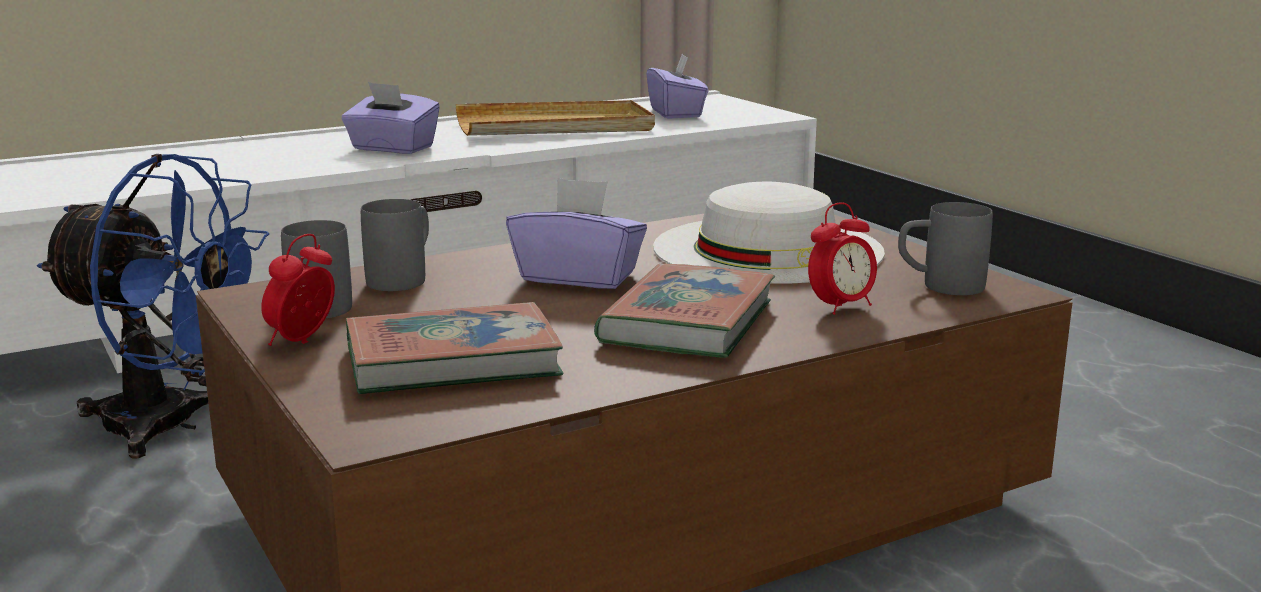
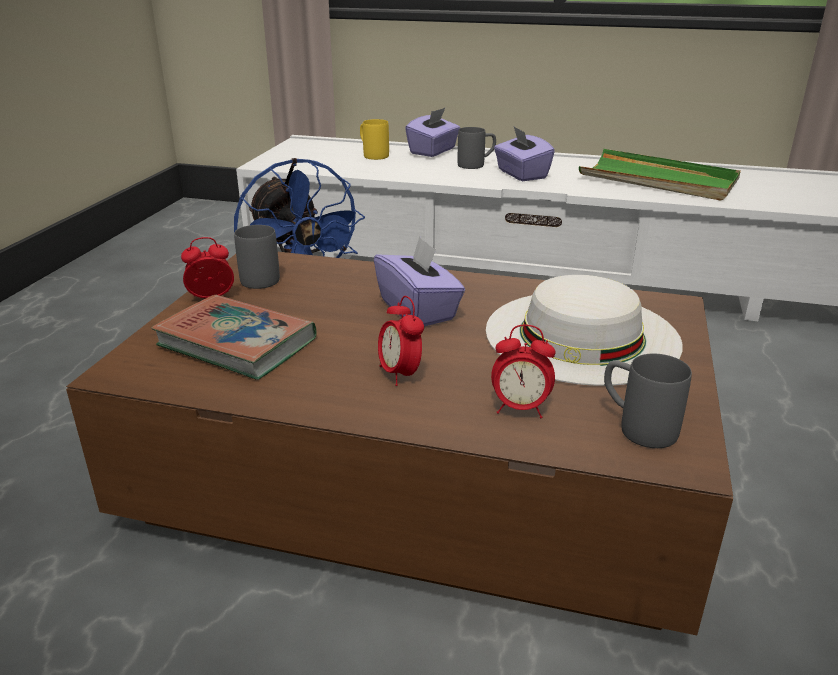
camera: 45 degrees right, 10 degrees up
grey mug [361,199,429,291] -> grey mug moved to [458,127,496,169]
beige tray [455,100,655,136] -> green tray [579,149,741,201]
book [594,263,775,358] -> alarm clock [378,296,424,386]
purple tissue box [646,54,709,119] -> purple tissue box moved to [405,108,460,157]
none -> yellow mug [360,119,389,160]

